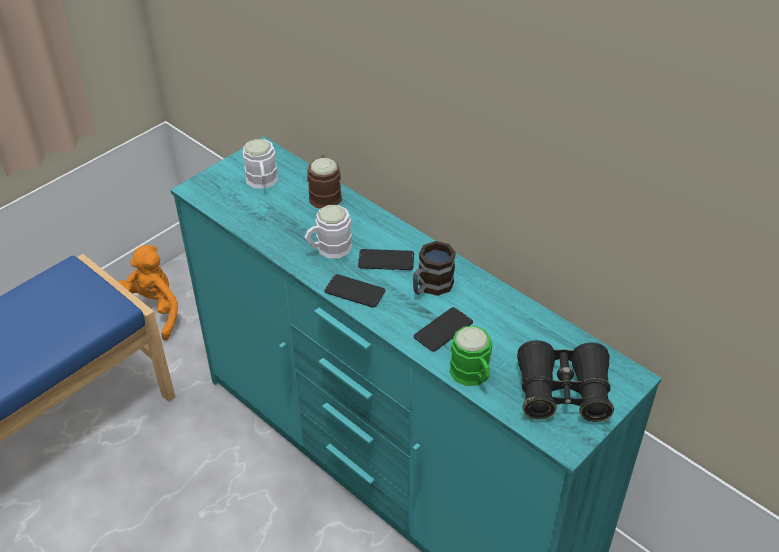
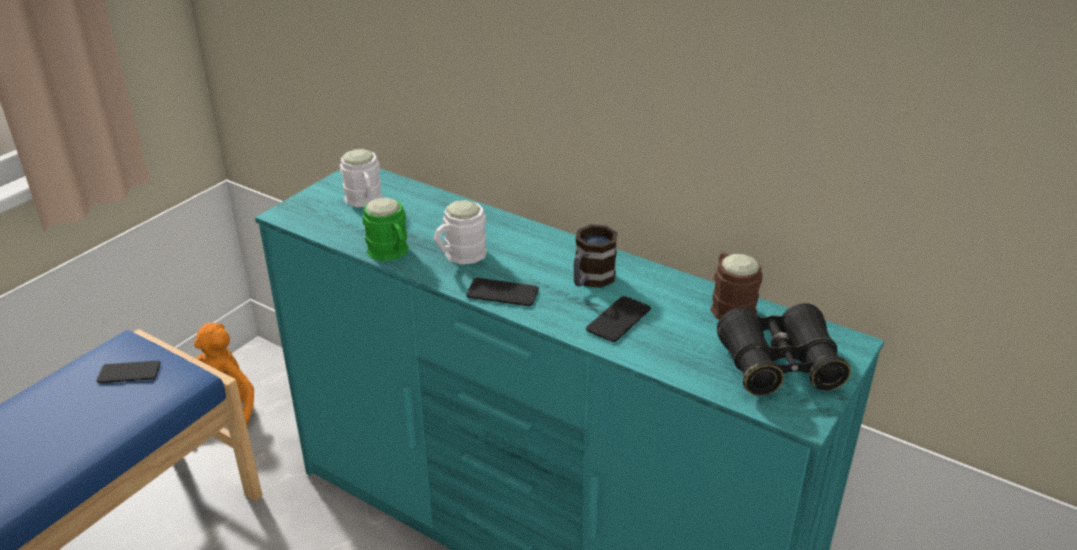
camera: 10 degrees left, 10 degrees down
brown mug [307,155,342,209] -> brown mug moved to [710,252,763,320]
phone [358,249,414,270] -> phone moved to [97,361,161,383]
green mug [449,326,492,386] -> green mug moved to [363,198,409,261]

